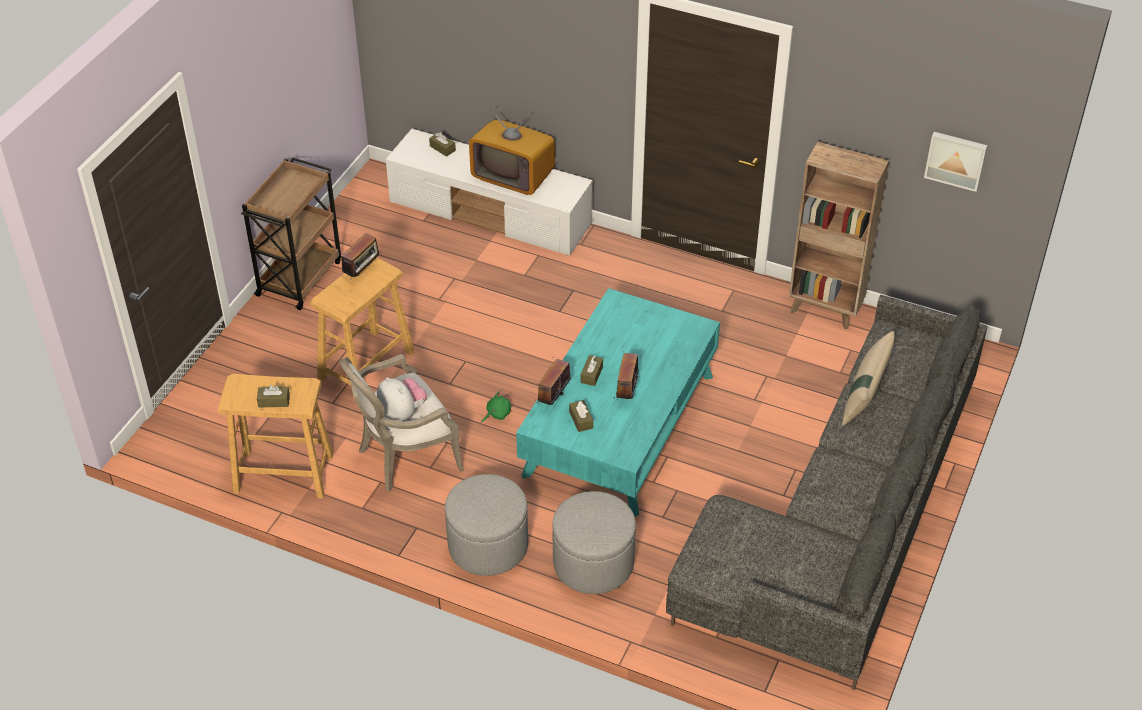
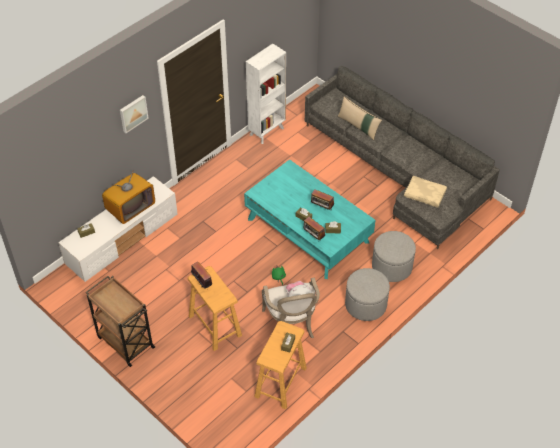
camera: 70 degrees left, 5 degrees up
brown bookcase [789,142,889,329] -> white bookcase [246,44,286,144]
picture [924,132,988,192] -> picture moved to [120,95,149,133]
none -> beige pillow [404,176,447,207]

